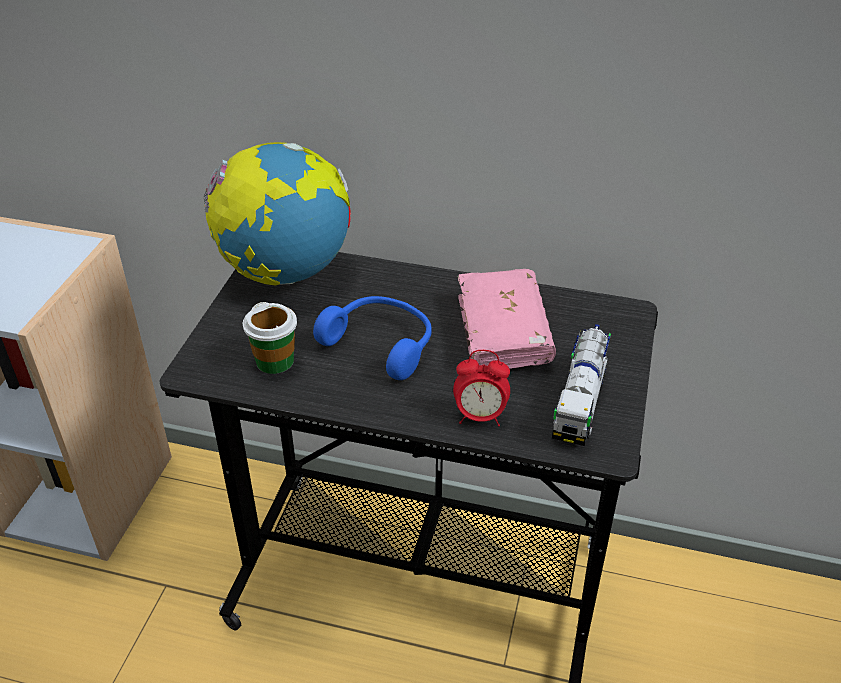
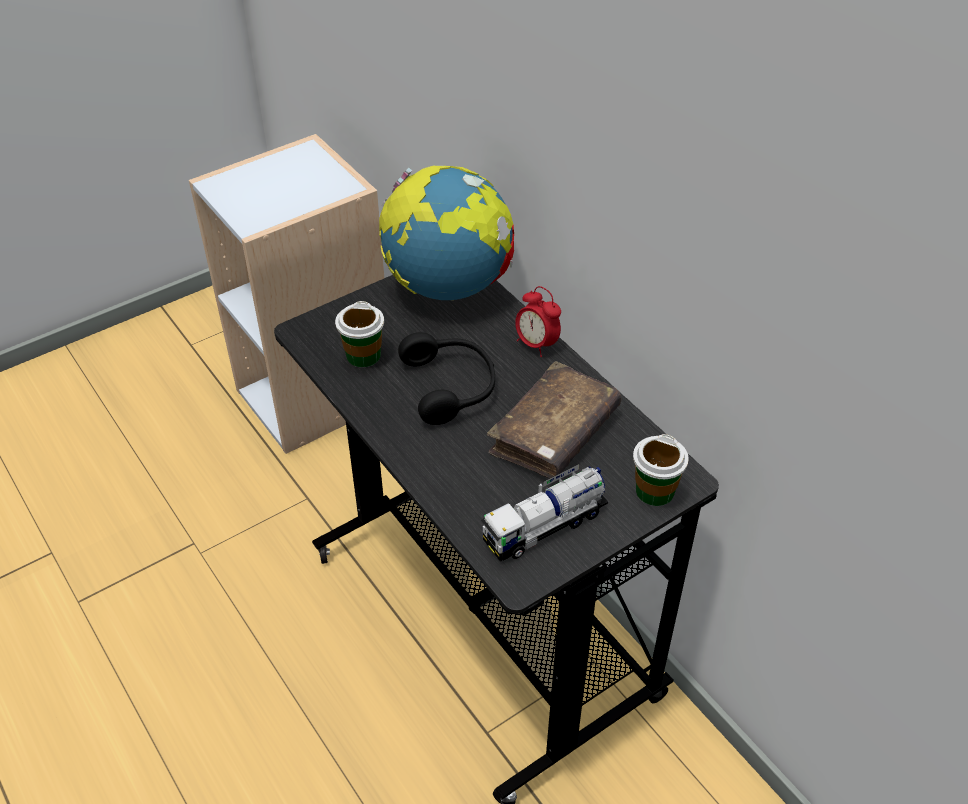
camera: 40 degrees right, 5 degrees up
blue headphones [313,296,432,380] -> black headphones [398,332,495,425]
alarm clock [453,350,510,427] -> alarm clock moved to [515,286,561,357]
pink book [458,269,556,369] -> brown book [487,361,621,478]
none -> cup [633,434,689,506]

